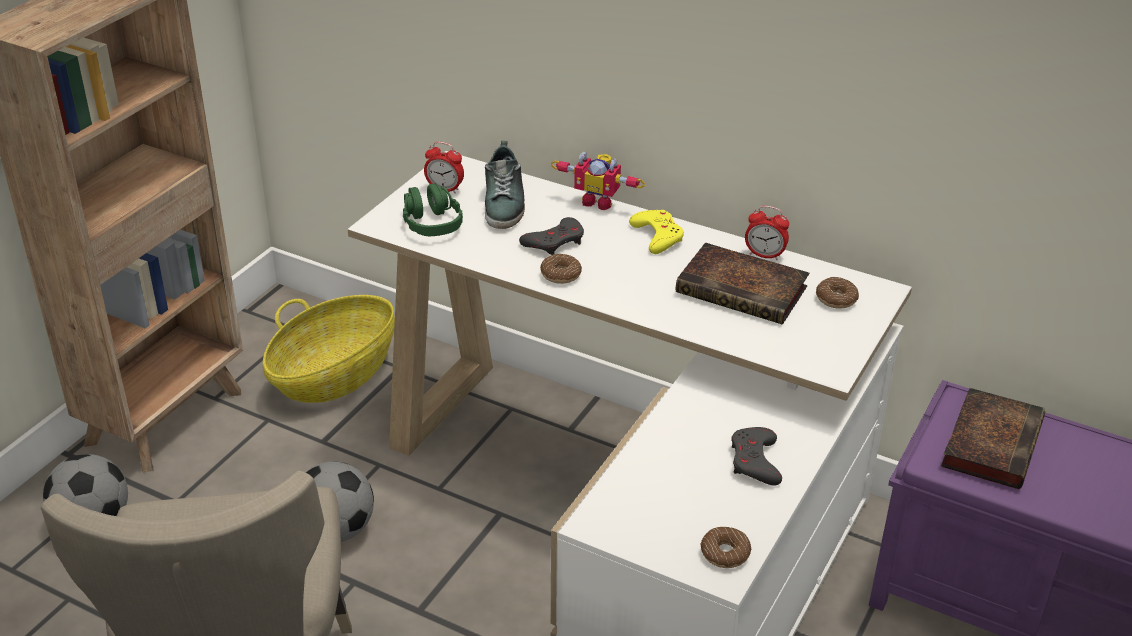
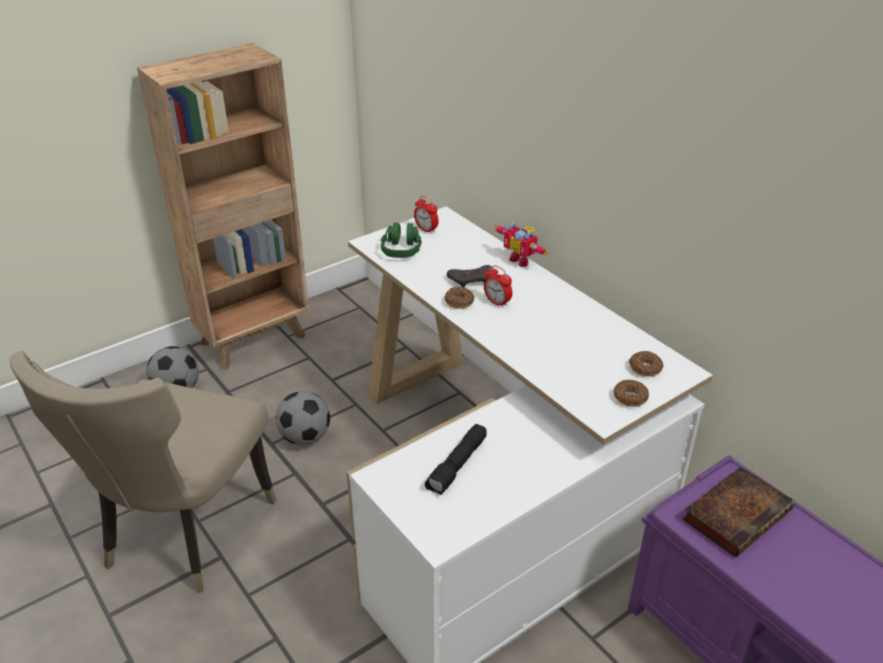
camera: 25 degrees right, 0 degrees up
basket [263,295,395,403] -> none
shoe [485,141,525,229] -> none
yellow game controller [629,210,684,254] -> none
book [676,242,809,325] -> none
donut [701,527,751,568] -> donut moved to [614,380,649,407]
grey game controller [731,427,782,486] -> none
alarm clock [745,206,789,260] -> alarm clock moved to [484,265,512,308]
none -> black flashlight [425,424,487,495]

